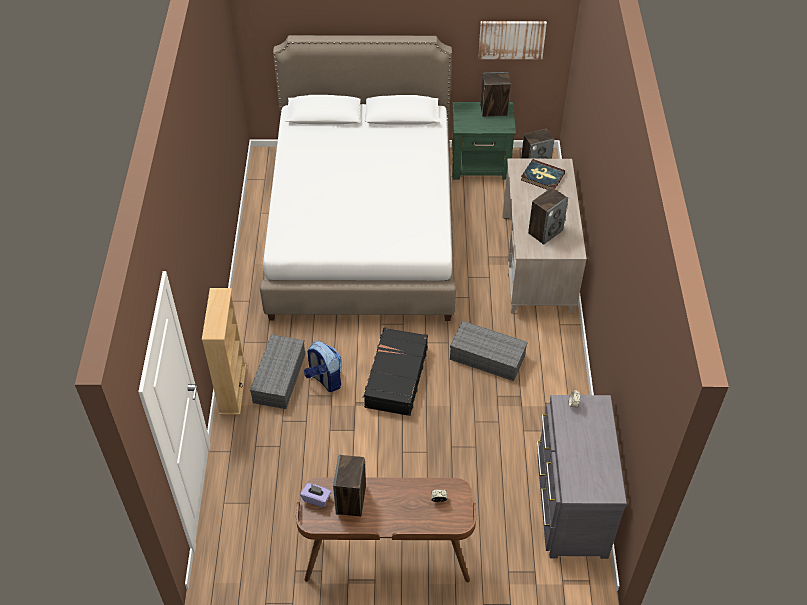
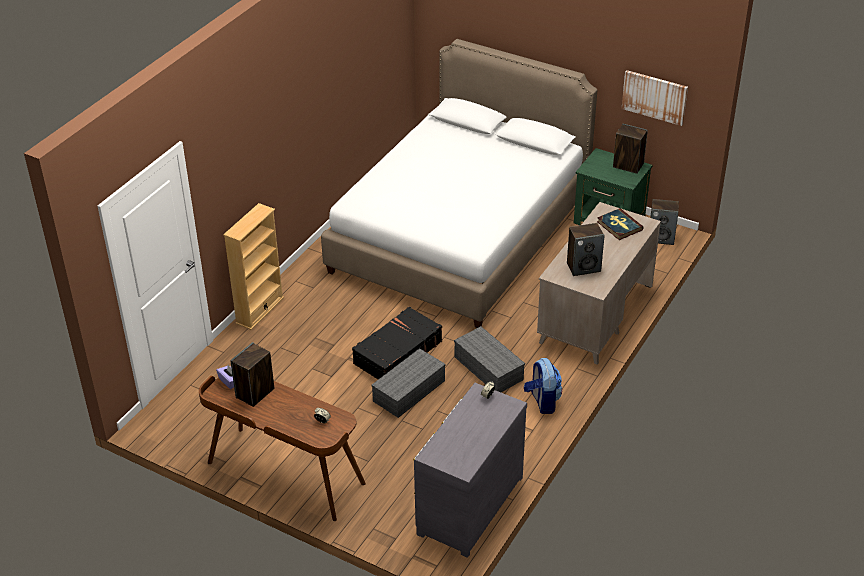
camera: 30 degrees right, 10 degrees down
grey storage box [250,334,305,409] -> grey storage box moved to [371,348,446,418]
backpack [304,341,341,392] -> backpack moved to [524,358,562,414]

